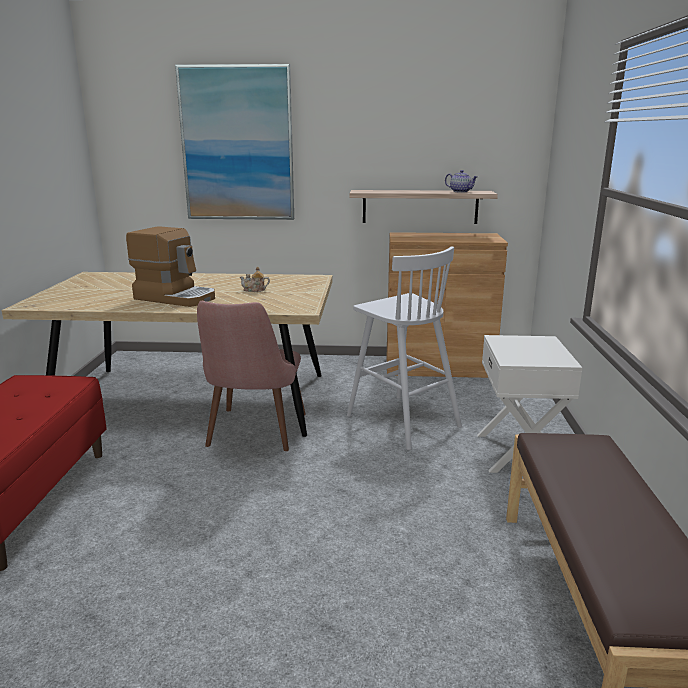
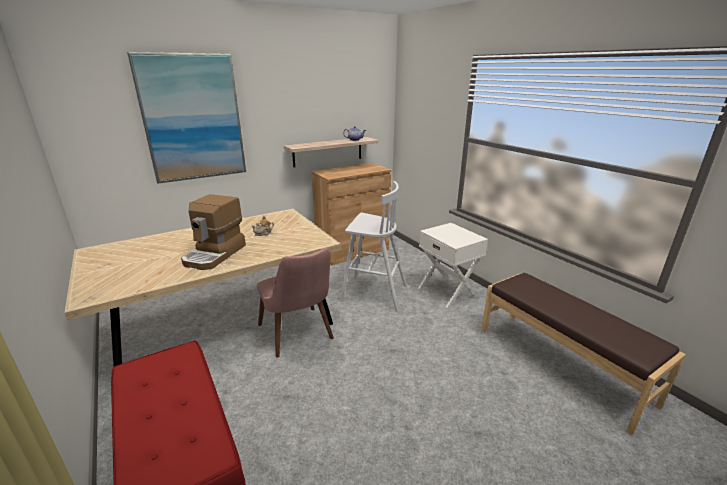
camera: 35 degrees left, 5 degrees up
coffee machine [126,226,215,307] -> coffee machine turned 120 degrees clockwise [181,194,246,270]

